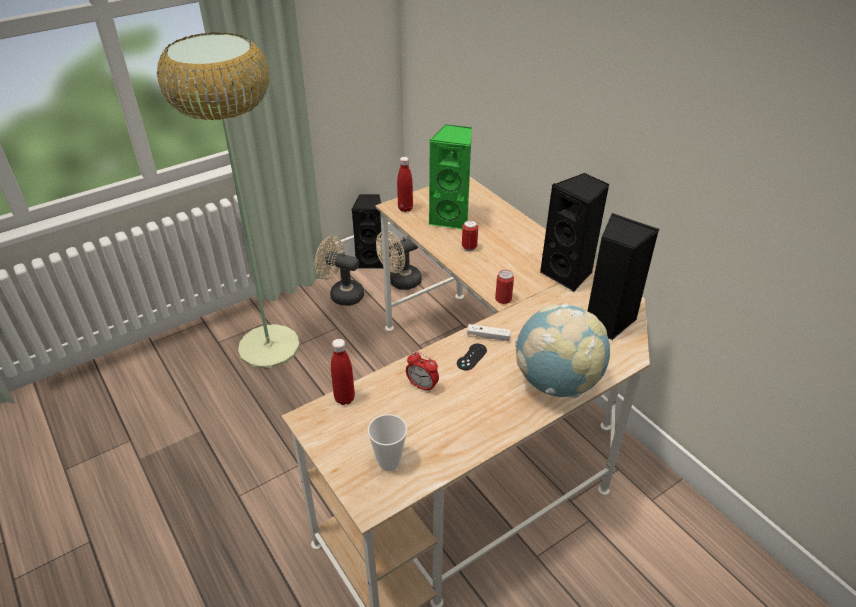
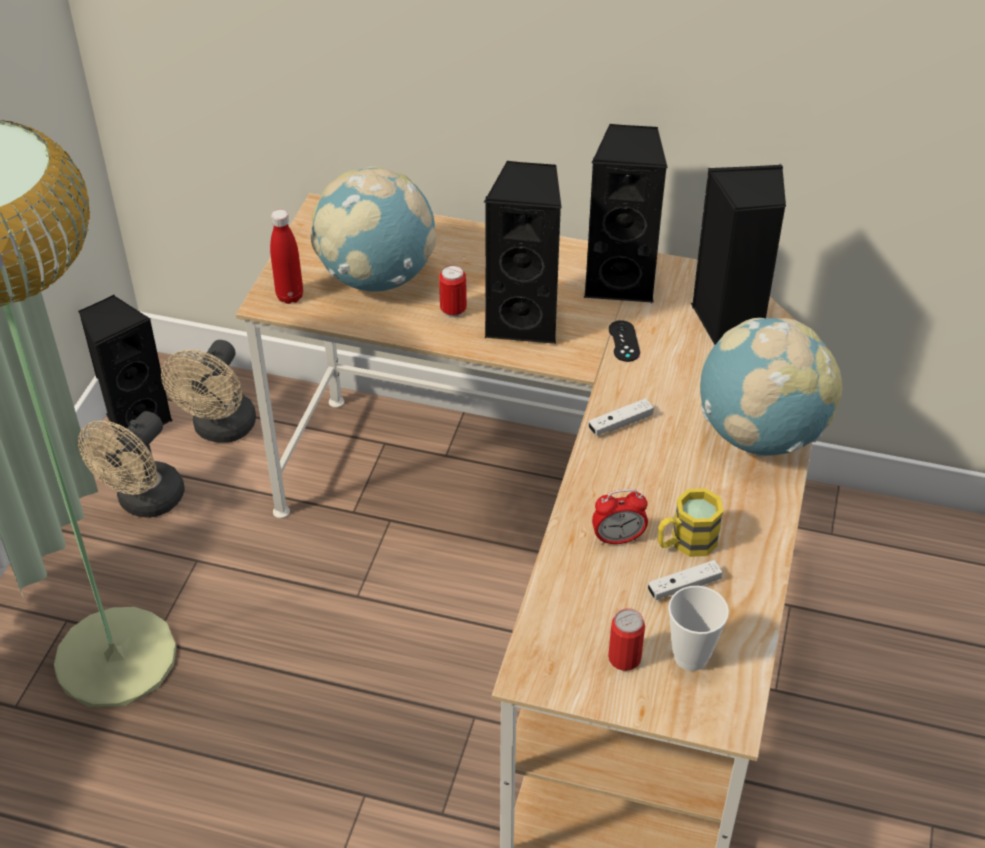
camera: 40 degrees left, 5 degrees up
beige fan [315,236,364,306] -> beige fan turned 45 degrees counterclockwise [78,411,184,518]
red bottle [331,339,355,405] -> none
green speaker [429,124,472,229] -> globe [311,166,436,292]
black game controller [457,344,487,370] -> black game controller moved to [609,320,640,362]
can [495,269,514,304] -> can moved to [608,608,645,671]
none -> black speaker [484,161,562,345]
none -> white game controller [648,560,722,600]
none -> yellow mug [658,488,724,557]

